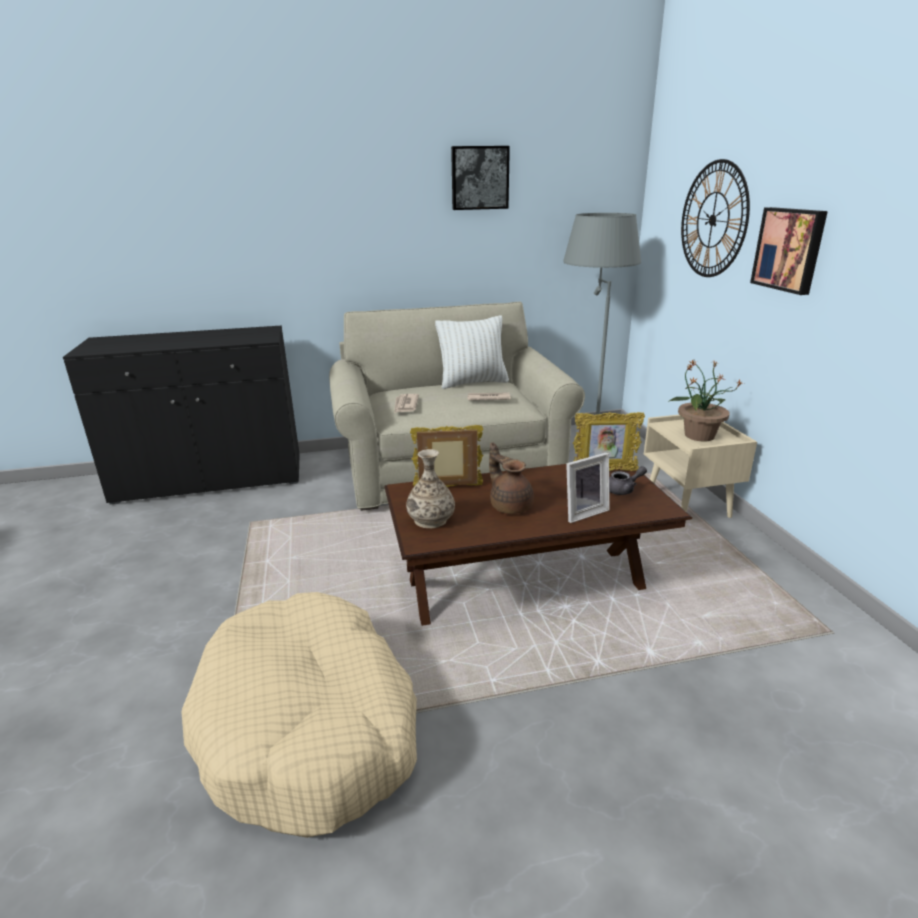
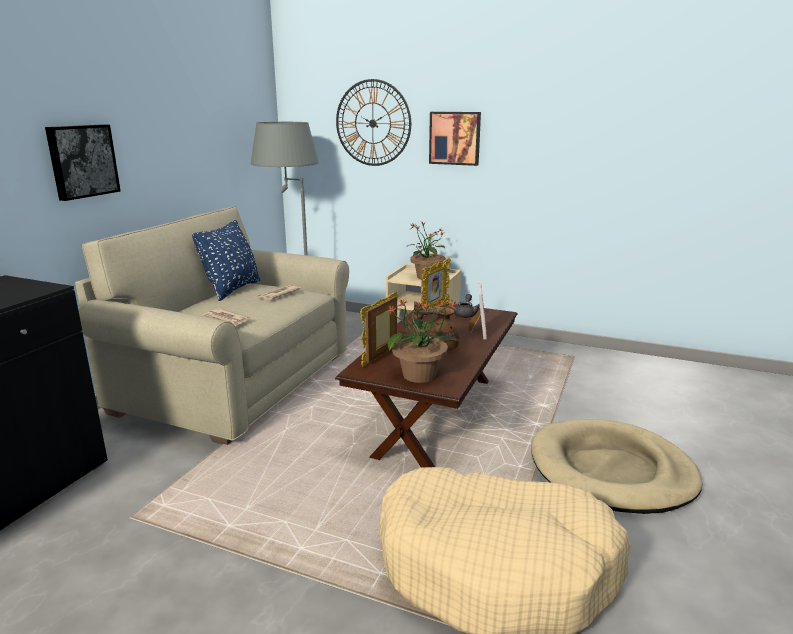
camera: 55 degrees left, 5 degrees down
vase [406,449,455,528] -> potted plant [385,294,461,383]
white pillow [435,315,509,389] -> blue pillow [192,220,260,301]
picture [451,146,510,210] -> picture moved to [45,124,121,201]
none -> beige dog bed [531,419,702,514]

